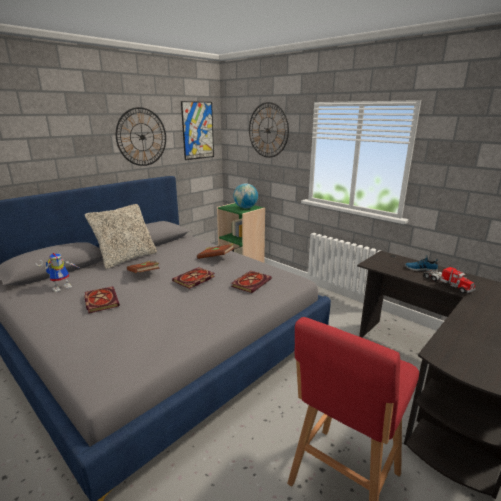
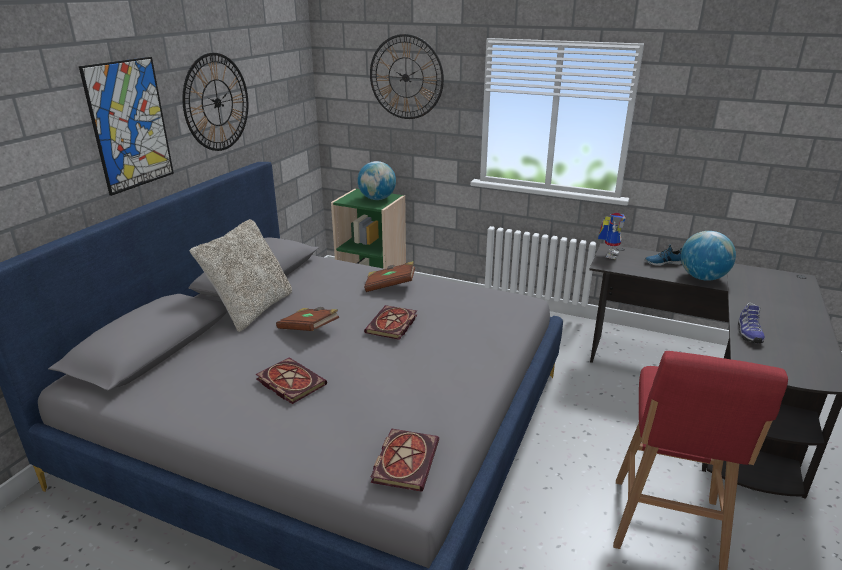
camera: 20 degrees left, 5 degrees up
toy robot [35,253,81,292] -> toy robot moved to [598,213,626,259]
picture [181,101,214,160] -> picture moved to [79,57,174,196]
book [231,271,272,293] -> book moved to [371,428,439,492]
toy truck [423,267,476,294] -> globe [681,231,736,281]
none -> shoe [738,303,765,344]

